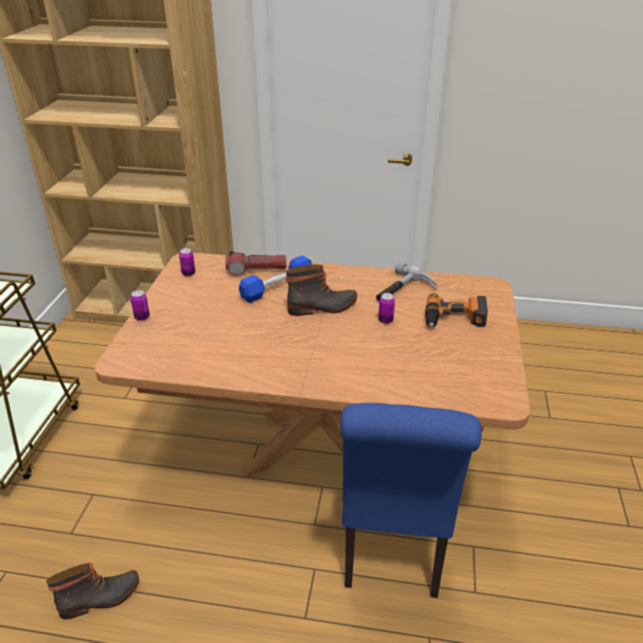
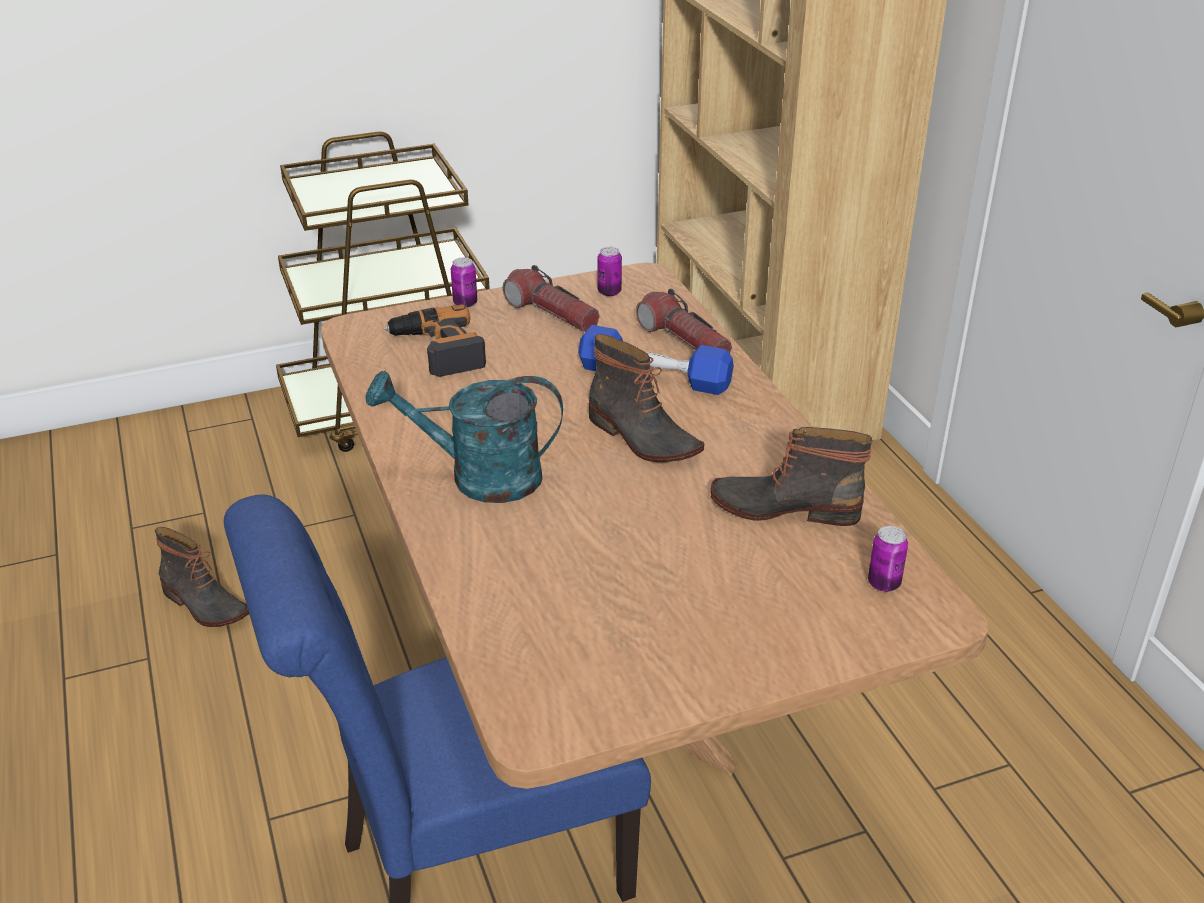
camera: 60 degrees right, 0 degrees up
hammer [376,262,437,301] -> boot [711,427,873,526]
can [378,293,395,324] -> can moved to [868,526,908,592]
power drill [425,293,488,327] -> power drill moved to [384,304,486,377]
none -> turquoise watering can [366,371,563,503]
none -> flashlight [503,265,600,332]

